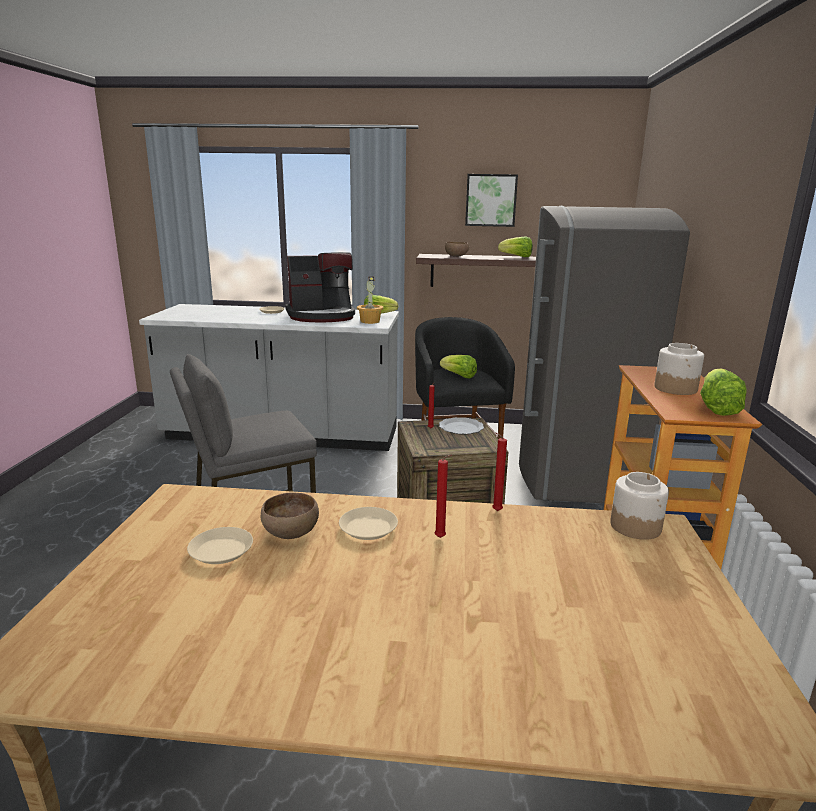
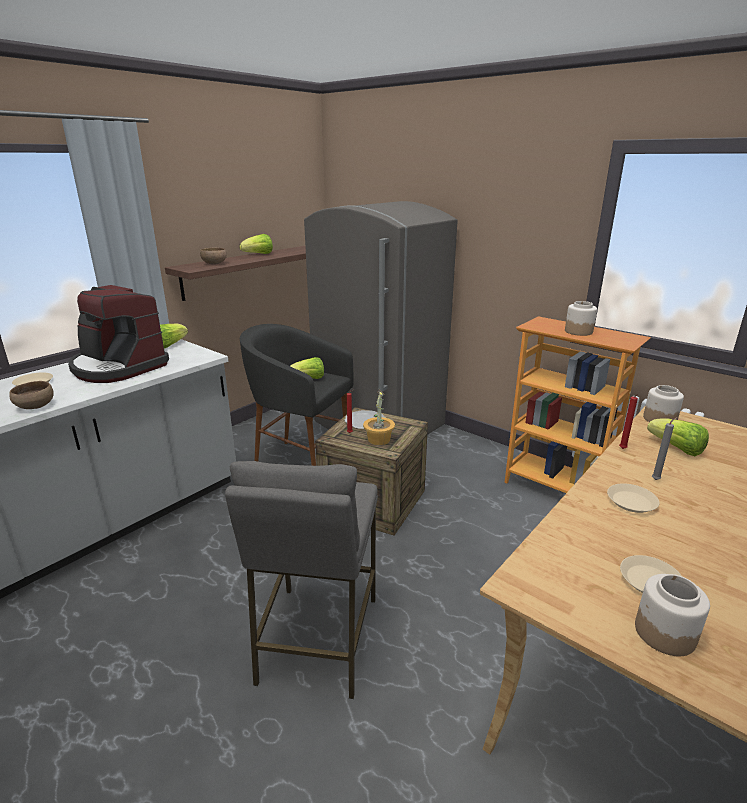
camera: 55 degrees left, 5 degrees up
brown bowl [261,493,319,539] -> brown bowl moved to [9,381,54,409]
coffee machine [285,252,355,322] -> coffee machine turned 105 degrees clockwise [68,285,169,383]
potted plant [357,276,383,324] -> potted plant moved to [363,390,395,445]
red candle [435,455,452,538] -> grey candle [652,417,678,480]
picture [465,174,518,227] -> none
lettuce [700,368,747,416] -> lettuce moved to [647,418,709,456]
none -> jar [635,574,710,656]

